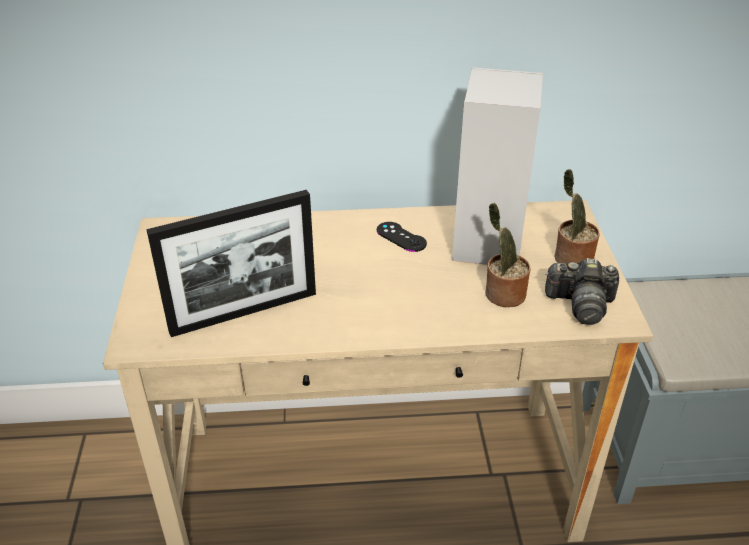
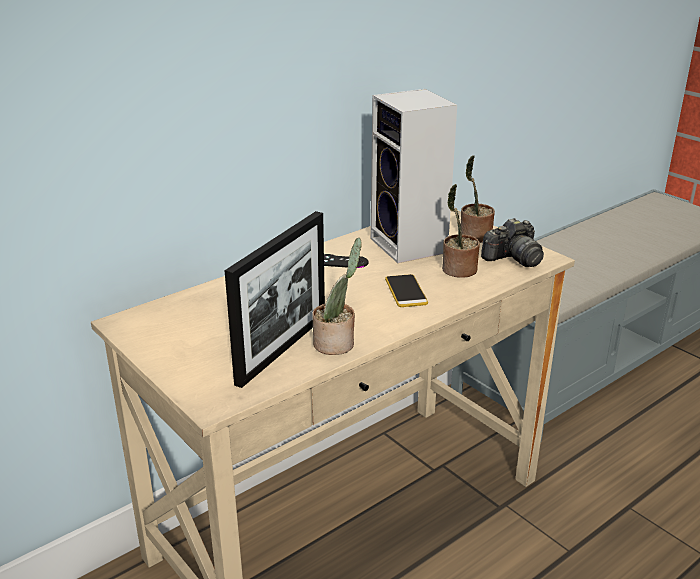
camera: 35 degrees left, 10 degrees down
none -> potted plant [312,238,362,355]
none -> phone [385,274,428,307]

